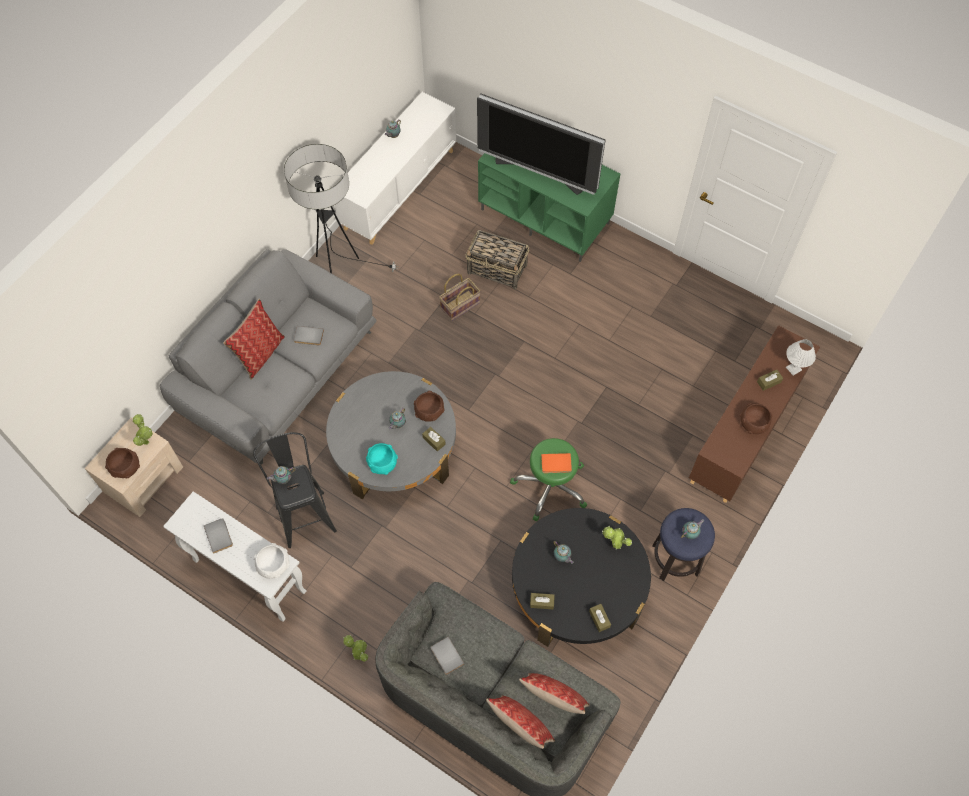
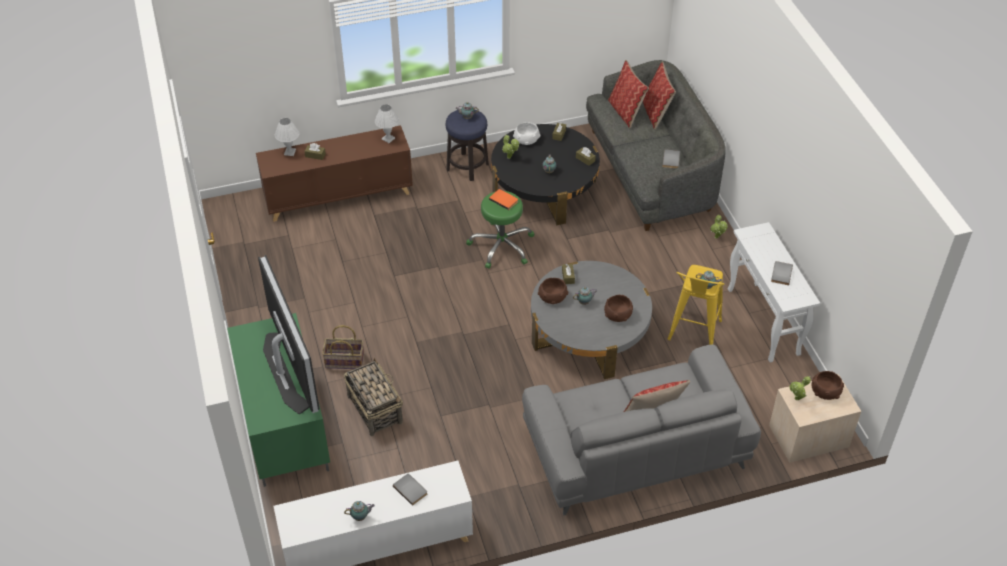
camera: 140 degrees left, 15 degrees down
black stool [253,432,337,548] -> yellow stool [668,265,724,345]
white bowl [254,543,290,579] -> white bowl moved to [513,123,540,145]
floor lamp [284,144,399,274] -> none
grey book [294,326,324,345] -> grey book moved to [393,474,427,506]
turquoise bowl [366,443,398,475] -> none
basket [439,273,481,321] -> basket moved to [322,325,364,369]
brown bowl [740,403,773,434] -> brown bowl moved to [604,295,633,322]
none -> white table lamp [375,104,399,143]

